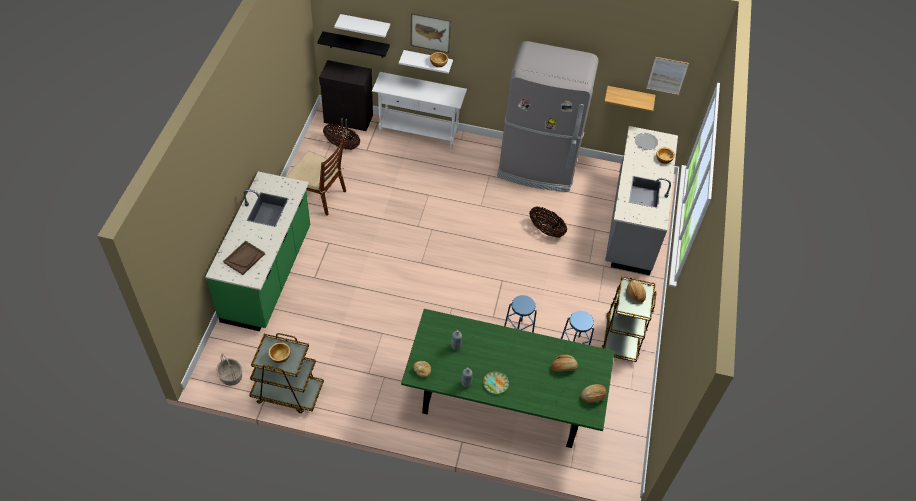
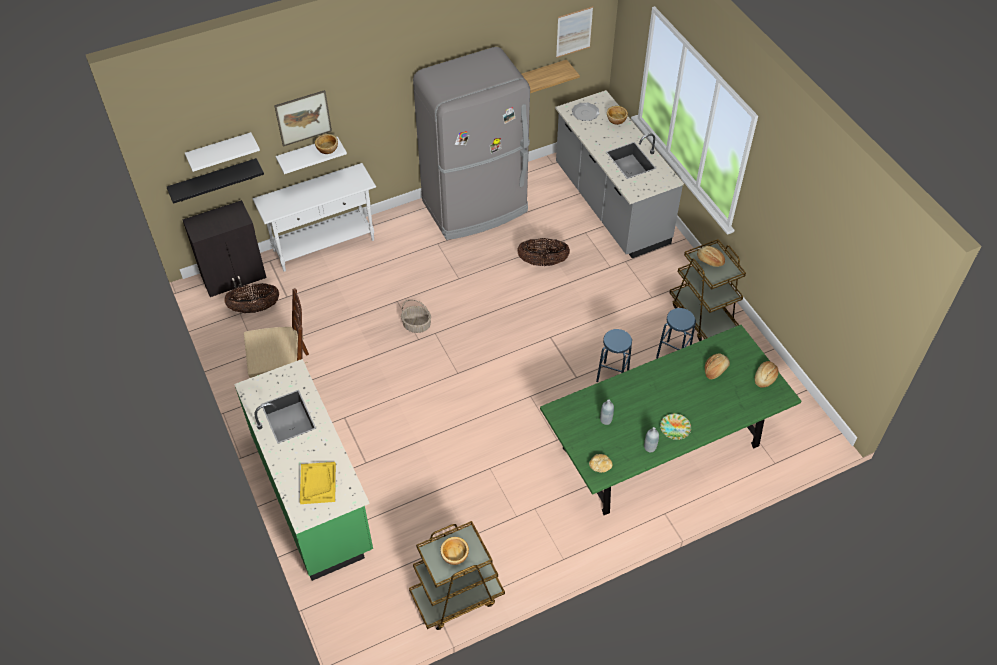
camera: 35 degrees left, 0 degrees up
basket [216,353,242,386] -> basket moved to [401,300,431,333]
brown tray [223,241,265,275] -> yellow tray [300,462,336,504]

